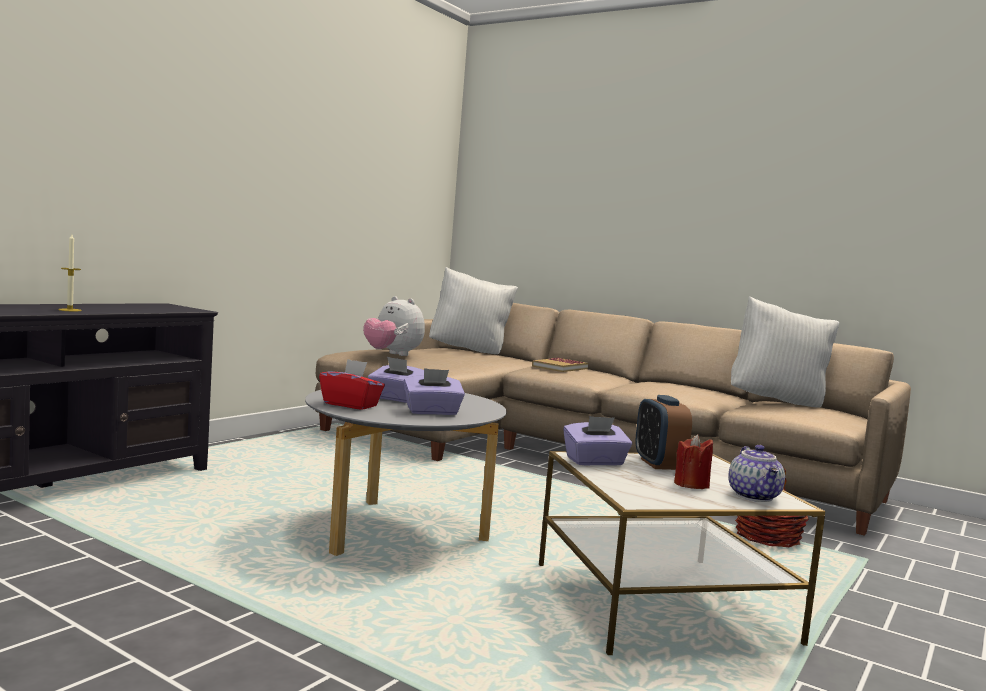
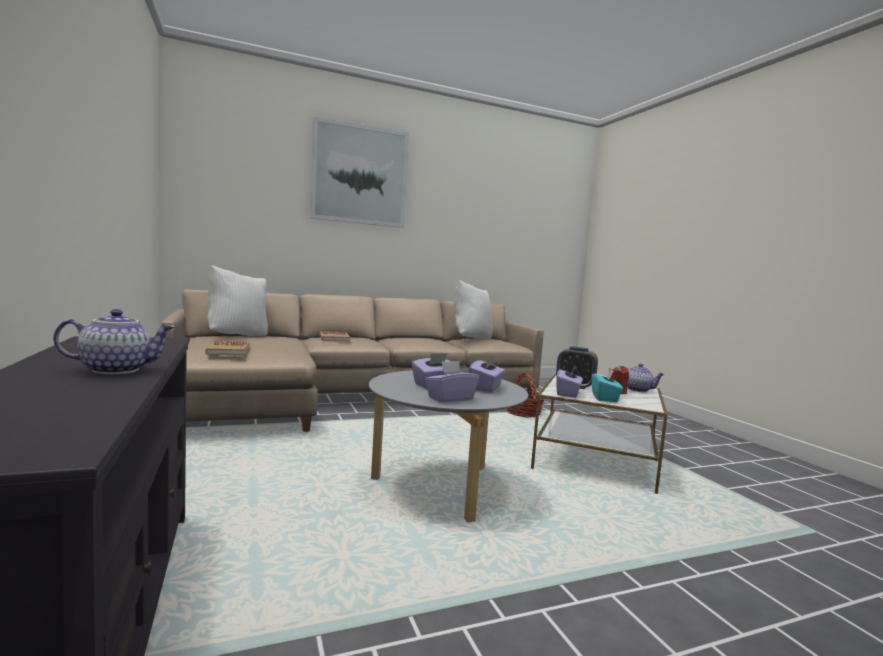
camera: 55 degrees left, 0 degrees up
candle [58,234,82,311] -> teapot [53,309,175,374]
red tissue box [319,359,385,410] -> purple tissue box [425,361,480,403]
plush toy [363,296,425,356] -> book [206,341,249,355]
none -> picture [310,116,410,228]
none -> turquoise tissue box [592,369,623,402]

